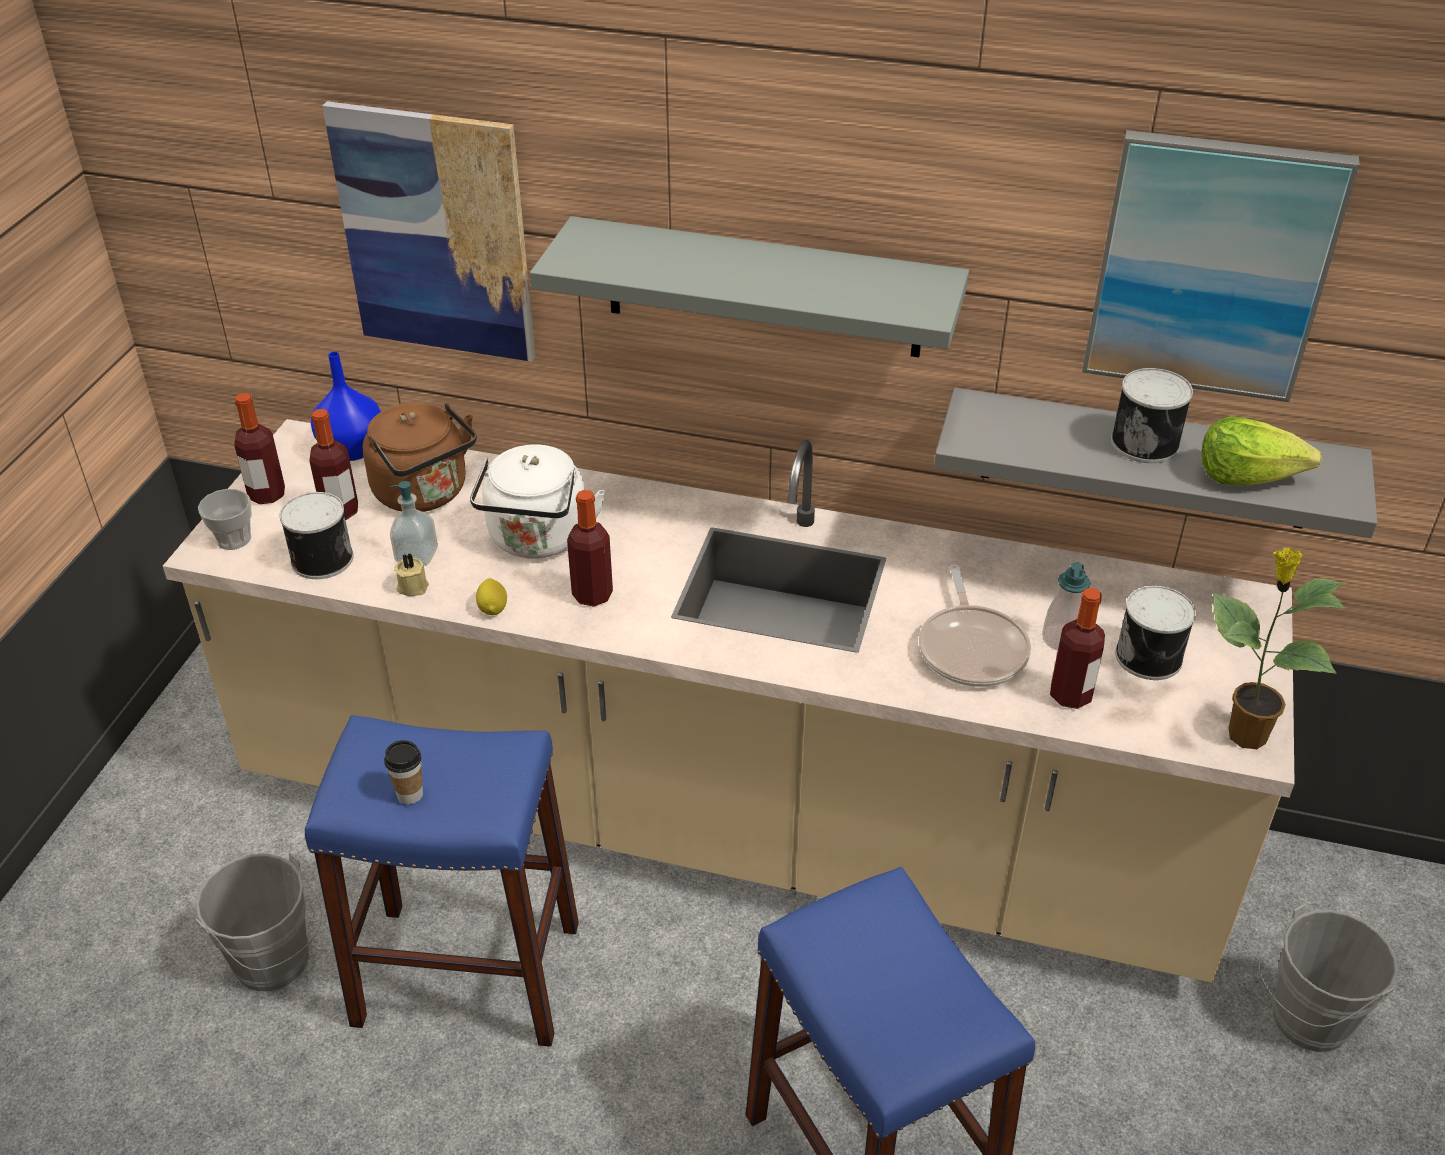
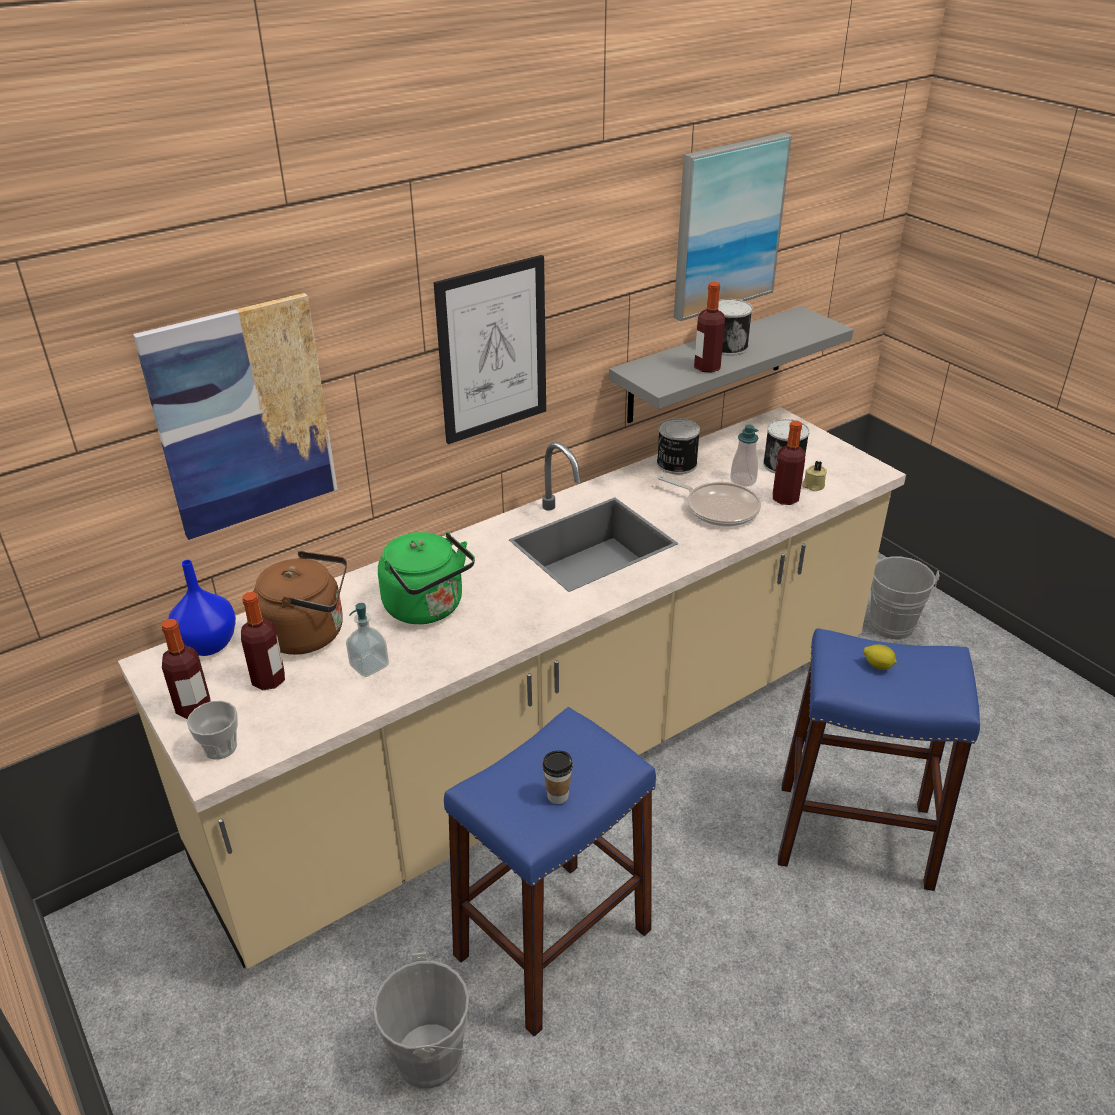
camera: 50 degrees left, 5 degrees down
can [279,492,354,579] -> can moved to [657,418,700,474]
beige candle [394,554,429,596] -> beige candle moved to [802,461,827,491]
white kettle [470,444,606,558] -> green kettle [378,532,475,624]
lemon [476,578,507,615] -> lemon moved to [863,644,897,670]
grey shelf [530,216,969,358] -> picture [434,255,546,444]
bottle [567,490,613,606] -> bottle moved to [694,282,725,373]
lettuce [1202,416,1322,485] -> none
potted plant [1213,547,1346,749] -> none

